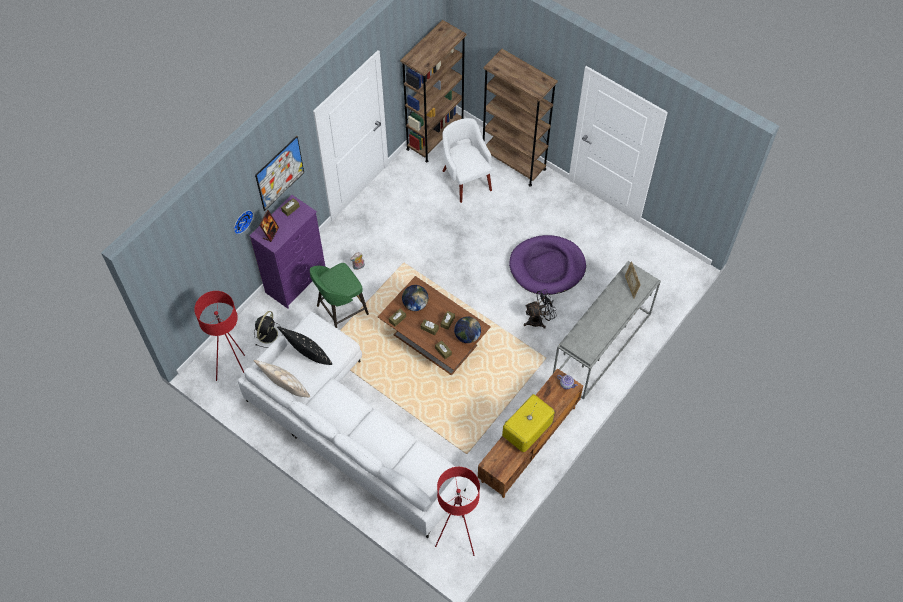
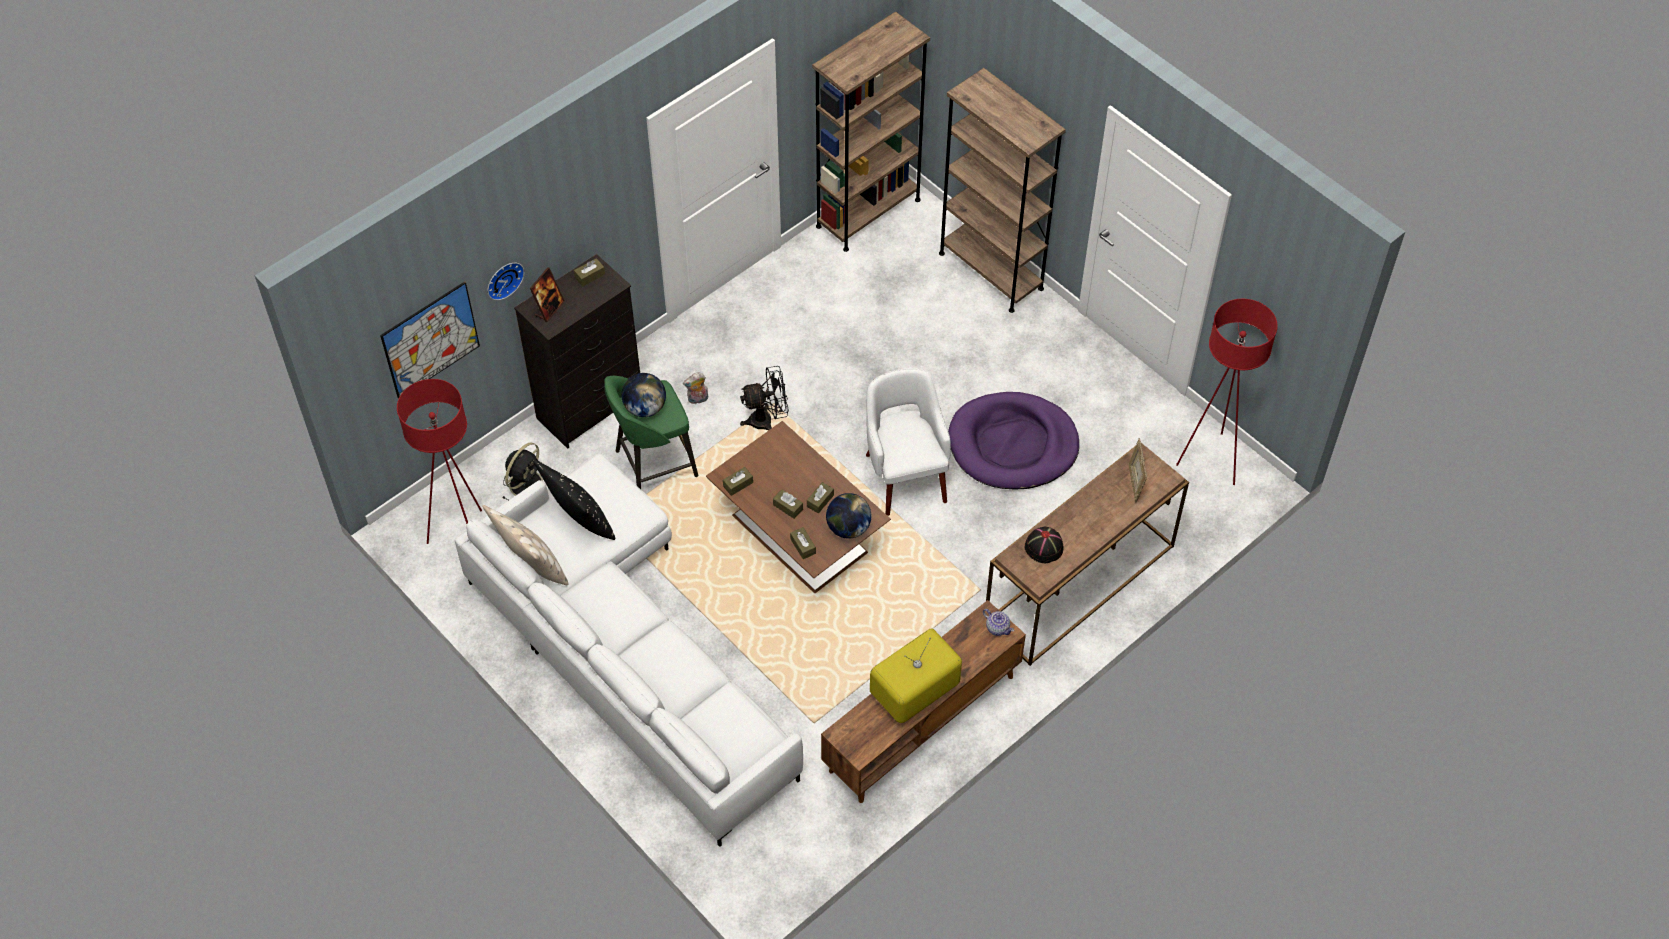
camera: 10 degrees right, 5 degrees down
purple dresser [250,195,325,309] -> black dresser [514,254,640,449]
picture [255,136,304,211] -> picture moved to [380,281,480,399]
globe [402,285,428,311] -> globe moved to [621,373,666,417]
red floor lamp [435,467,480,556] -> red floor lamp moved to [1176,299,1278,485]
white armchair [442,118,492,203] -> white armchair moved to [866,368,951,516]
black fan [524,289,557,329] -> black fan moved to [740,366,789,431]
grey console table [553,261,661,400] -> brown console table [986,443,1189,666]
none -> black hat [1025,527,1064,563]

